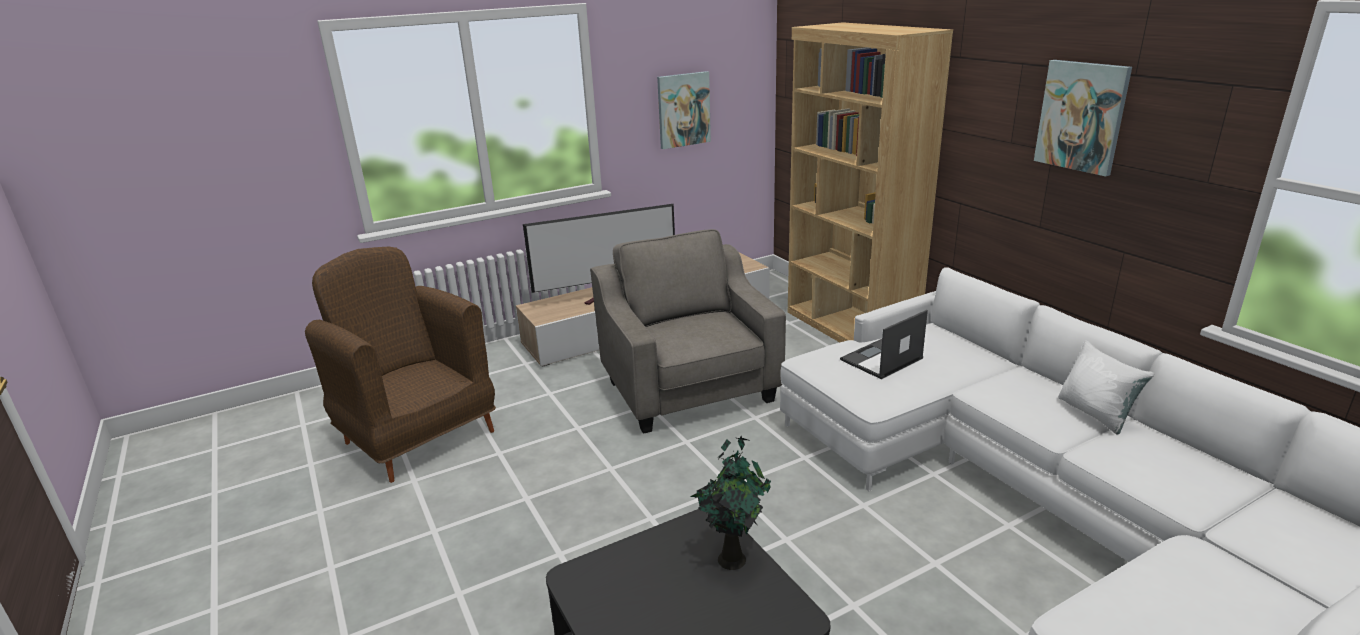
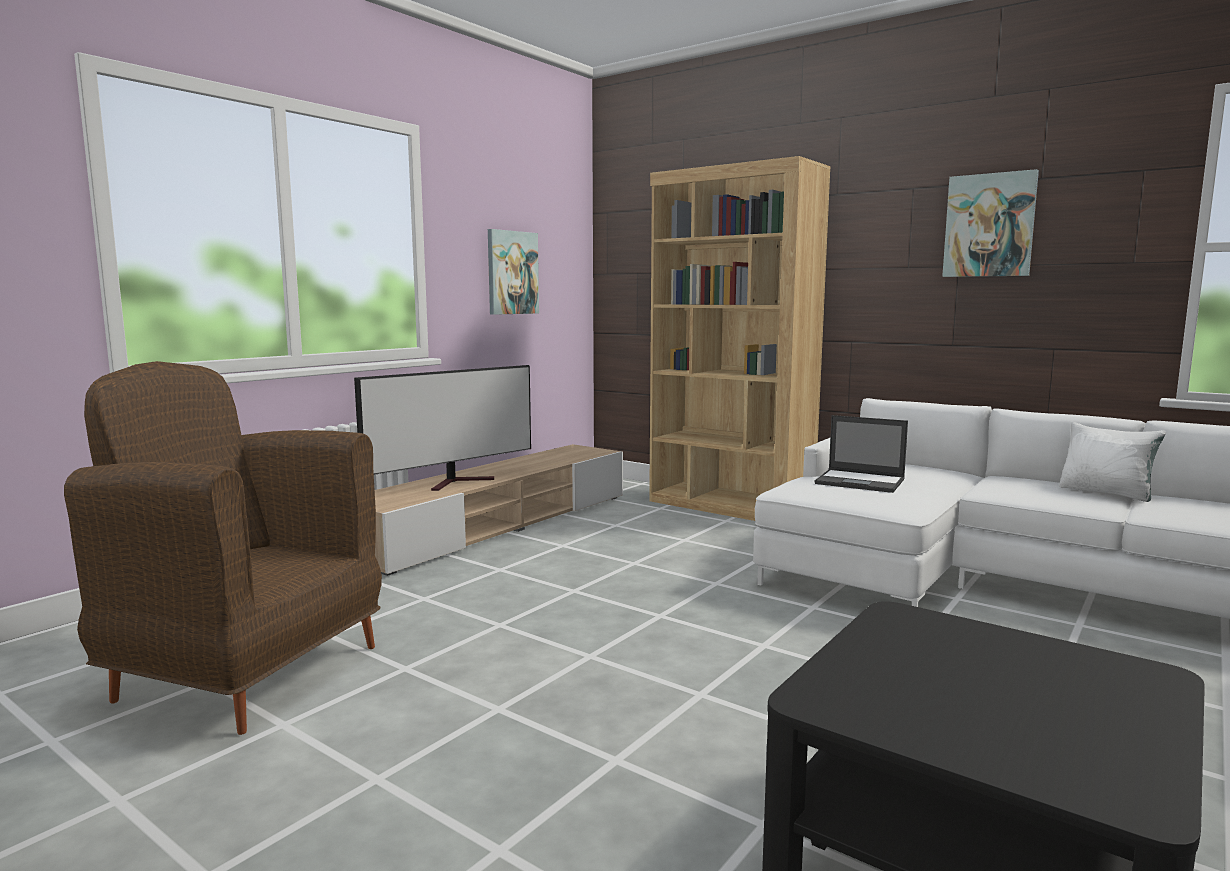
camera: 25 degrees left, 15 degrees down
grey armchair [590,229,786,434] -> none
potted plant [690,436,771,570] -> none
laptop [840,310,928,379] -> laptop turned 90 degrees counterclockwise [815,415,908,493]

